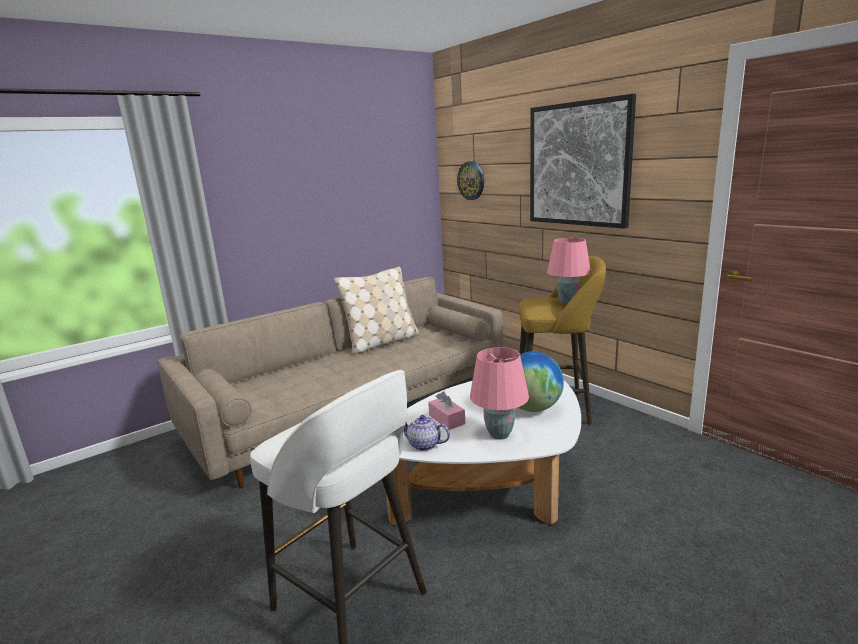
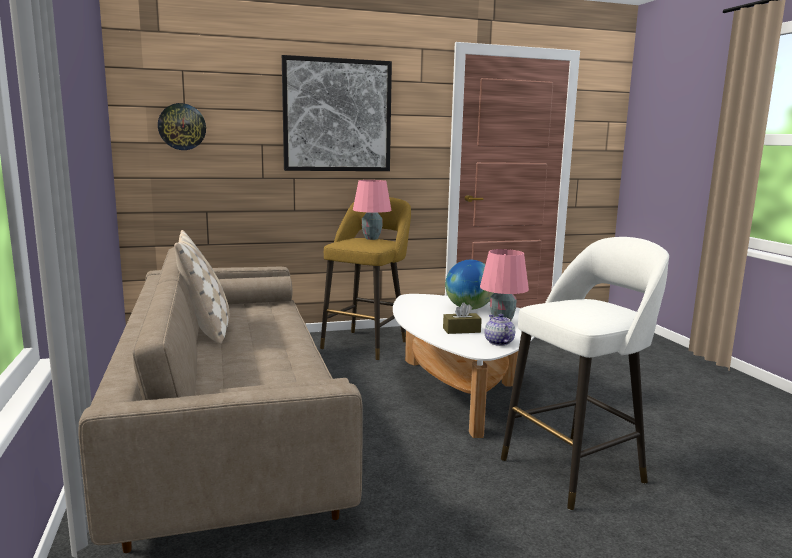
camera: 70 degrees left, 5 degrees down
teapot [403,415,450,451] -> teapot turned 120 degrees clockwise [484,314,515,346]
pink tissue box [428,392,465,430] -> brown tissue box [443,302,482,334]

